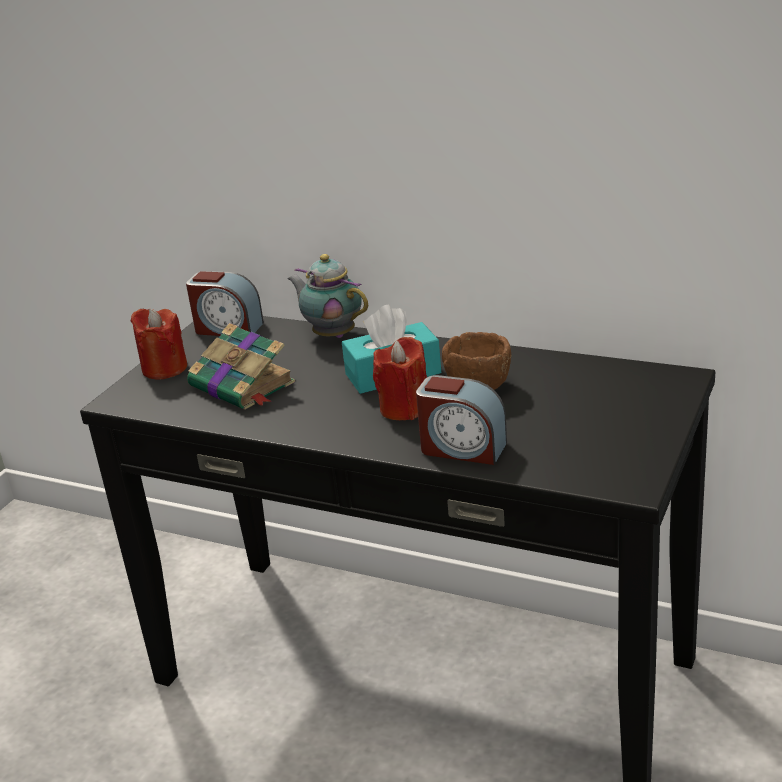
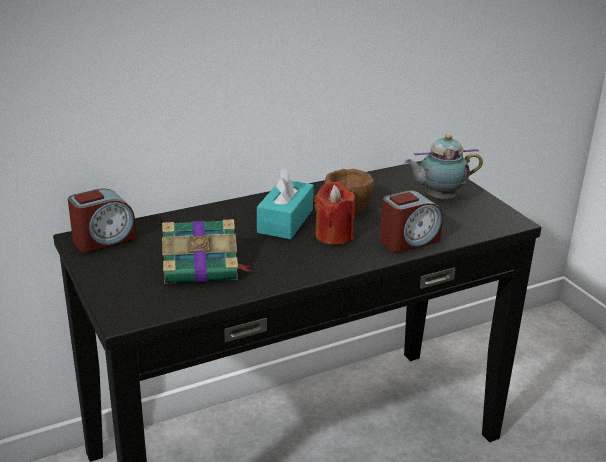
camera: 55 degrees left, 0 degrees up
red candle [131,309,187,379] -> none
teapot [287,254,368,338] -> teapot moved to [404,134,483,199]

